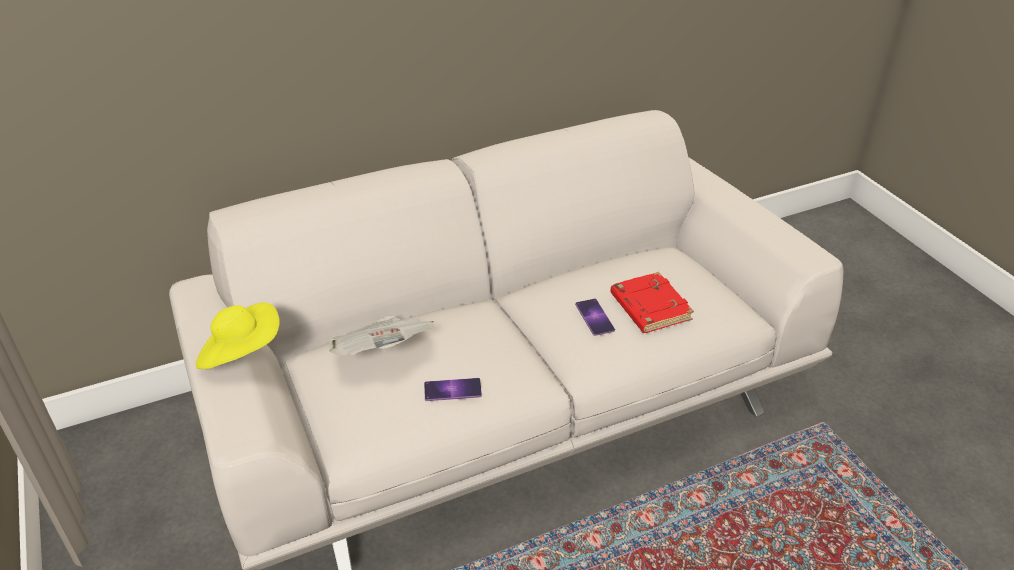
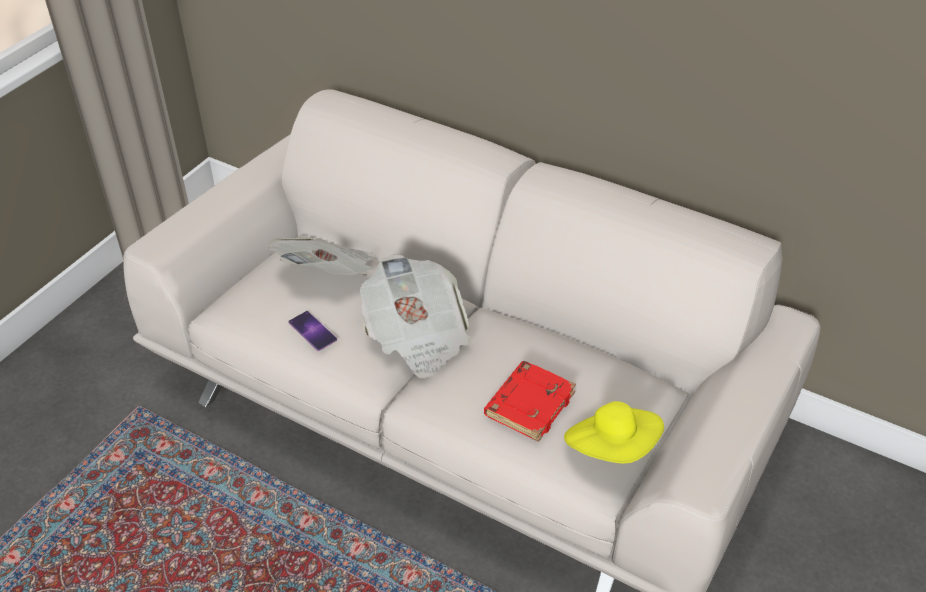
camera: 55 degrees right, 5 degrees up
yellow hat [196,302,280,369] -> yellow hat moved to [564,401,664,463]
phone [575,299,615,336] -> none
none -> newspaper [360,254,471,379]

